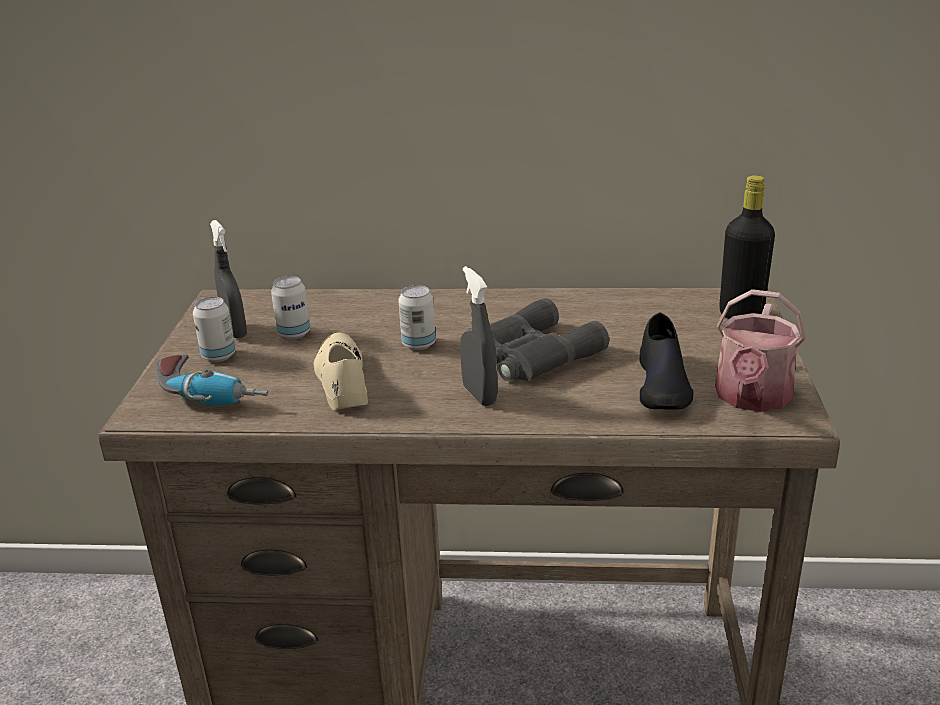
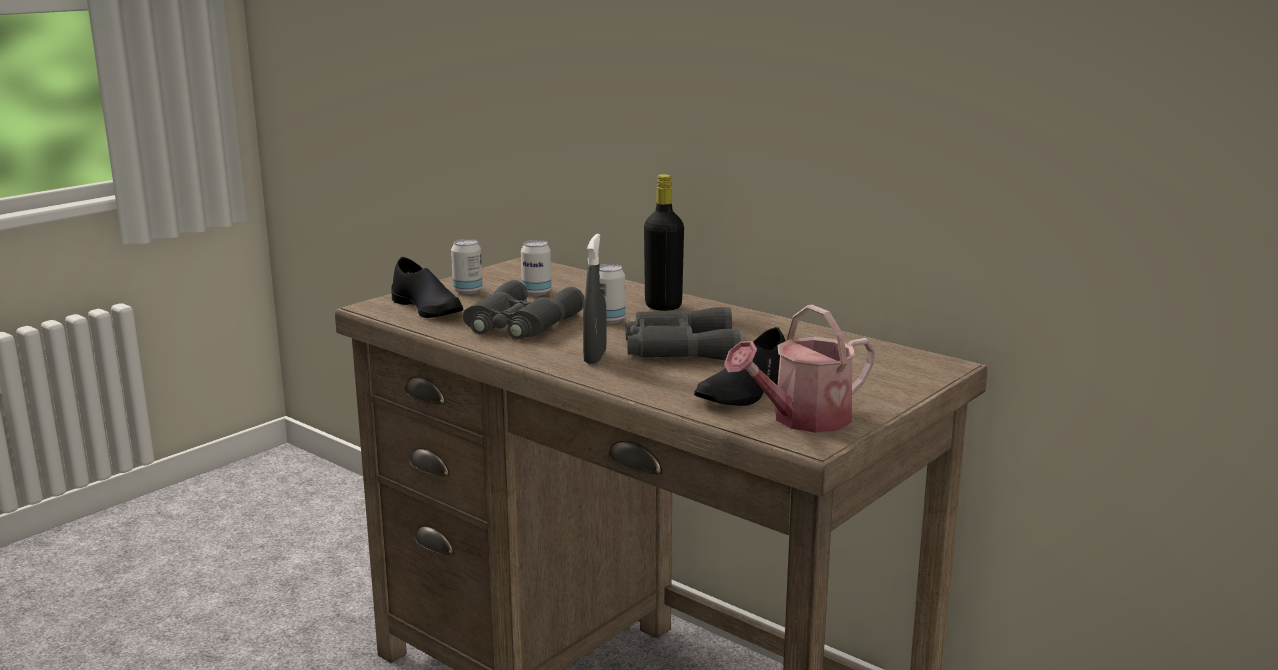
camera: 35 degrees right, 10 degrees down
power drill [156,354,268,406] -> black shoe [391,257,463,318]
grey spray bottle [210,220,247,339] -> none
beige shoe [314,332,368,410] -> grey binoculars [463,280,584,340]
black bottle [719,175,775,319] -> black bottle moved to [644,174,684,311]

